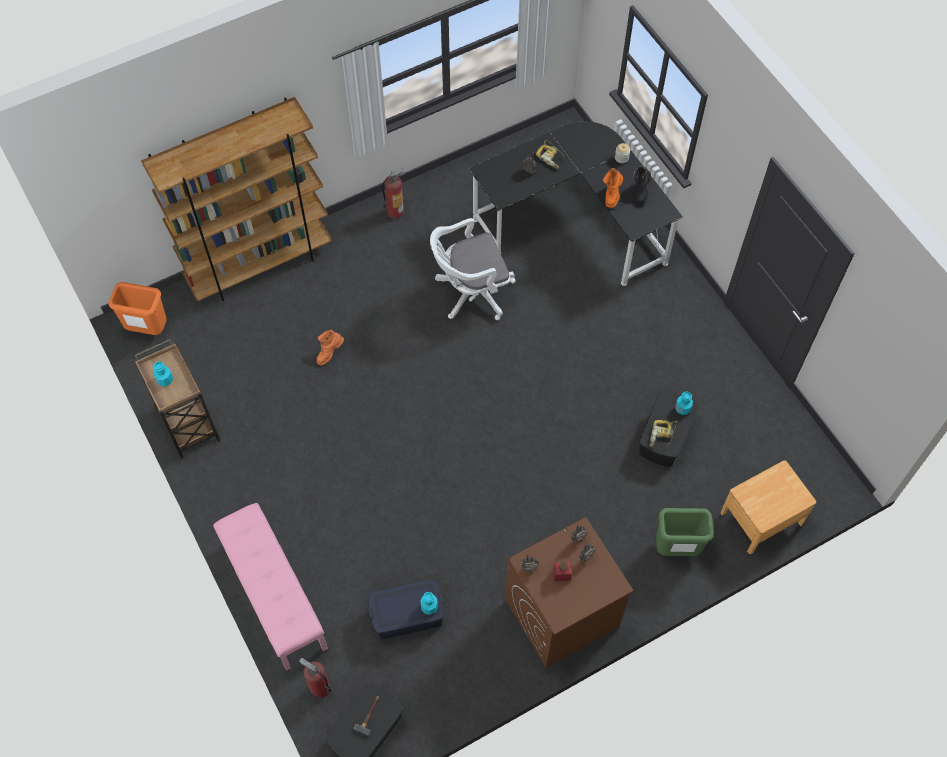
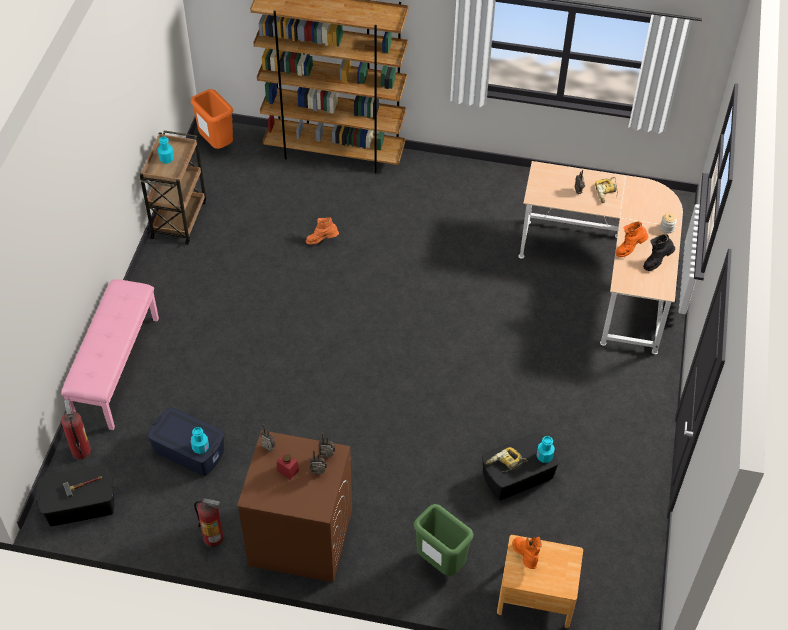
camera: 40 degrees right, 10 degrees down
fire extinguisher [382,169,404,219] -> fire extinguisher moved to [194,498,224,547]
white office chair [430,218,516,320] -> none
black desk [469,121,683,286] -> beige desk [518,161,683,354]
none -> orange boot [512,537,542,569]

